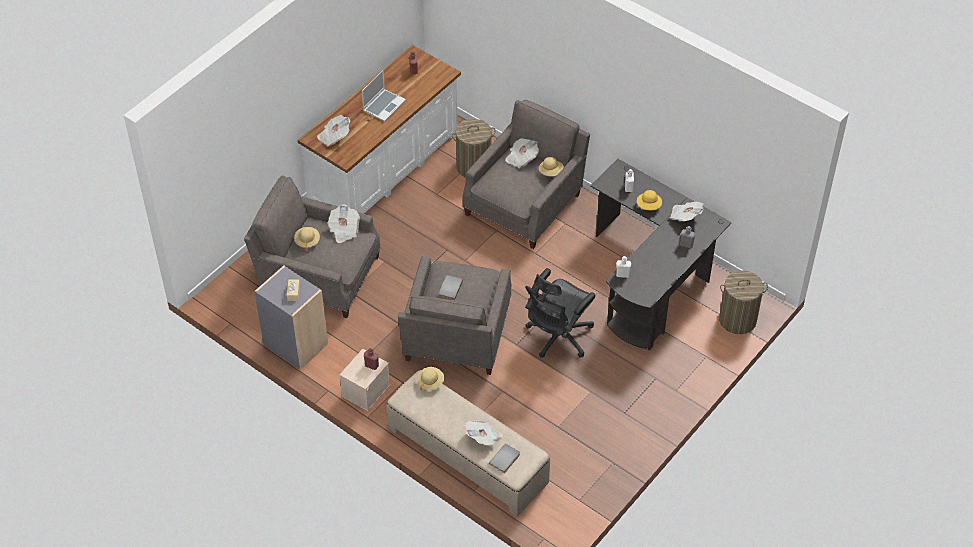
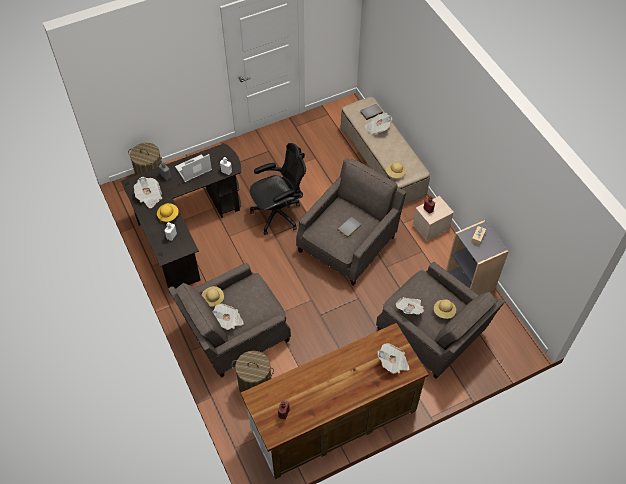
camera: 155 degrees left, 5 degrees up
laptop [362,70,406,121] -> laptop moved to [175,154,212,182]

